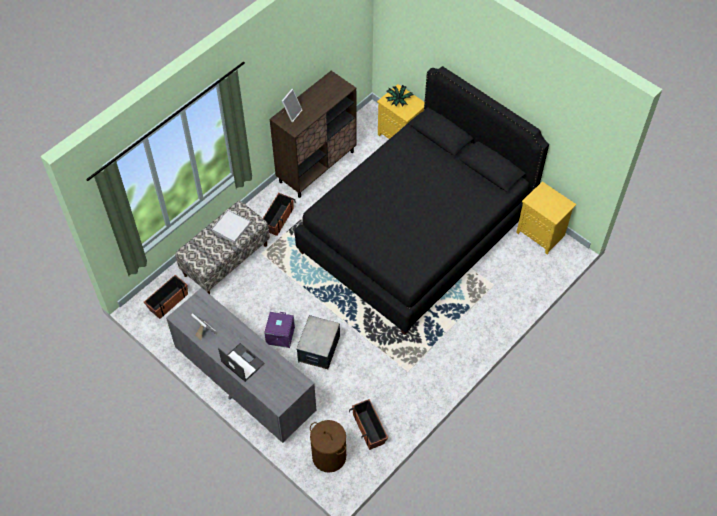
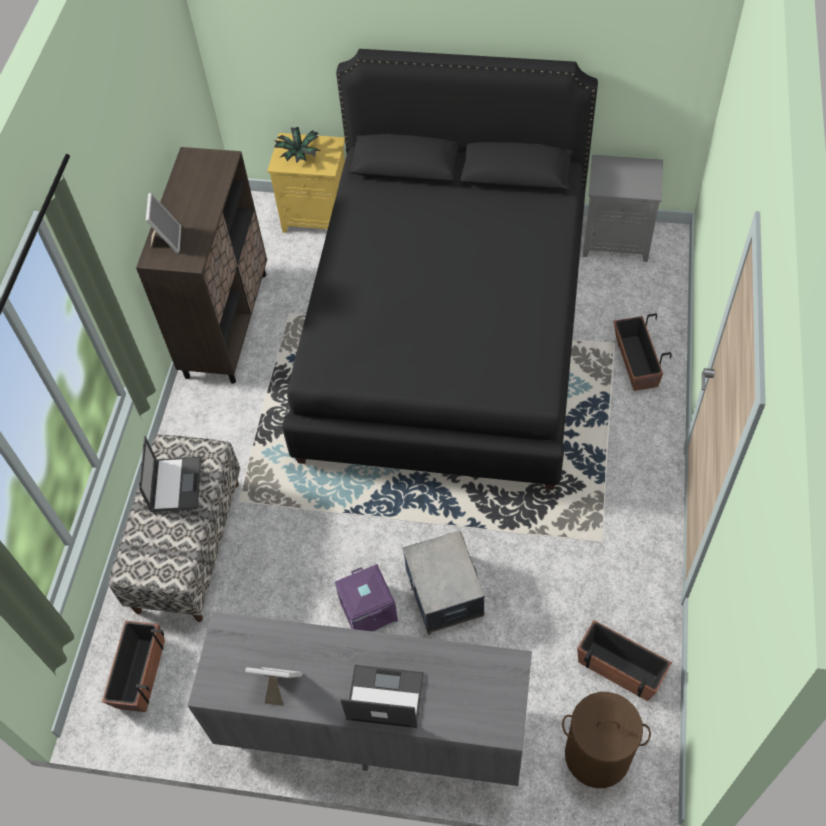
camera: 30 degrees left, 0 degrees up
white tray [211,210,251,243] -> laptop [139,436,201,512]
planter [263,193,295,236] -> planter moved to [613,313,672,391]
yellow nightstand [516,181,576,255] -> grey nightstand [583,155,663,262]

